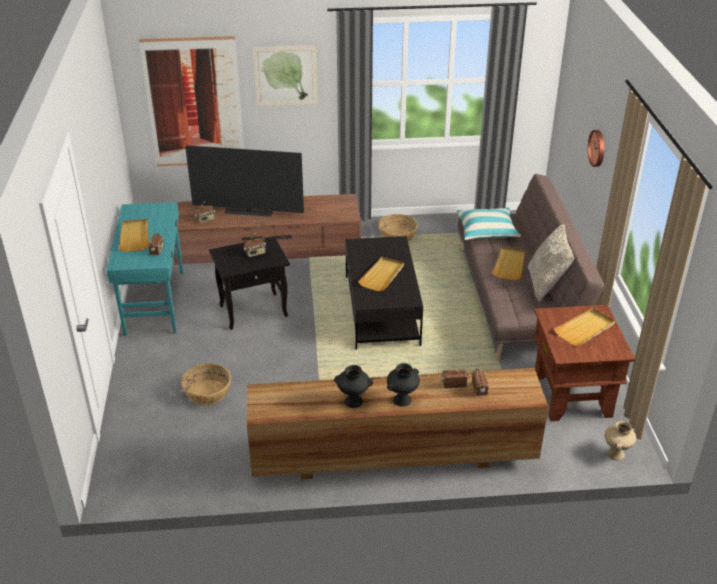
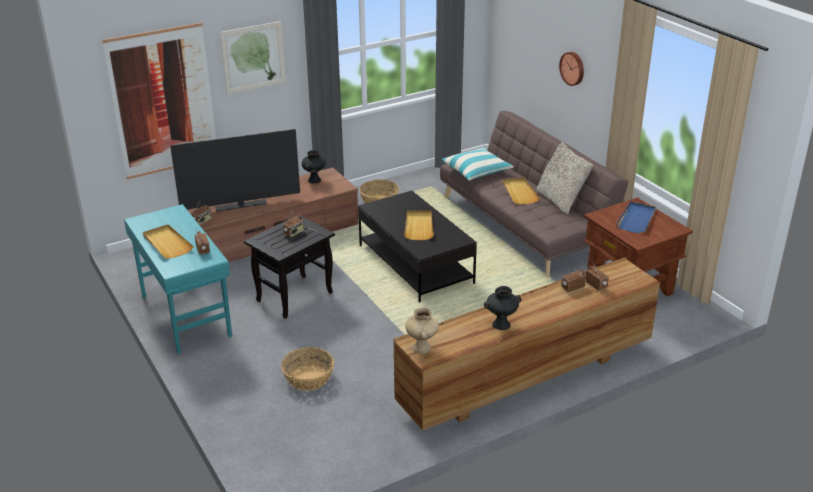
camera: 25 degrees left, 5 degrees down
black vase [387,363,420,407] -> black vase moved to [302,150,326,184]
beige tray [554,308,615,346] -> blue tray [616,202,656,233]
beige vase [605,421,636,461] -> beige vase moved to [405,308,439,354]

